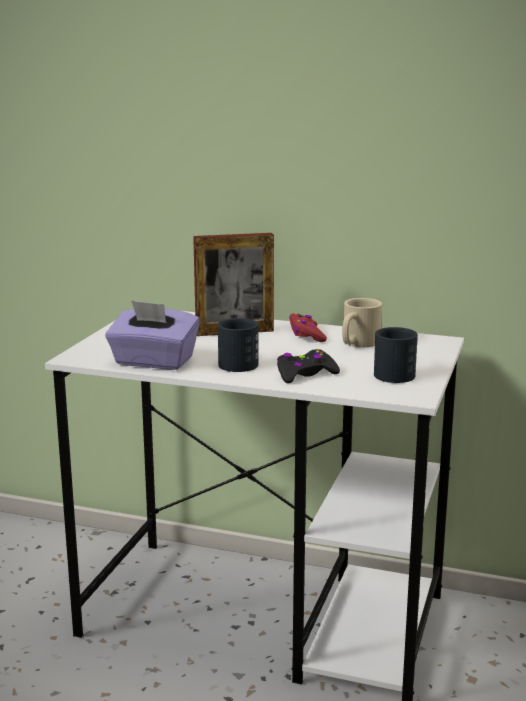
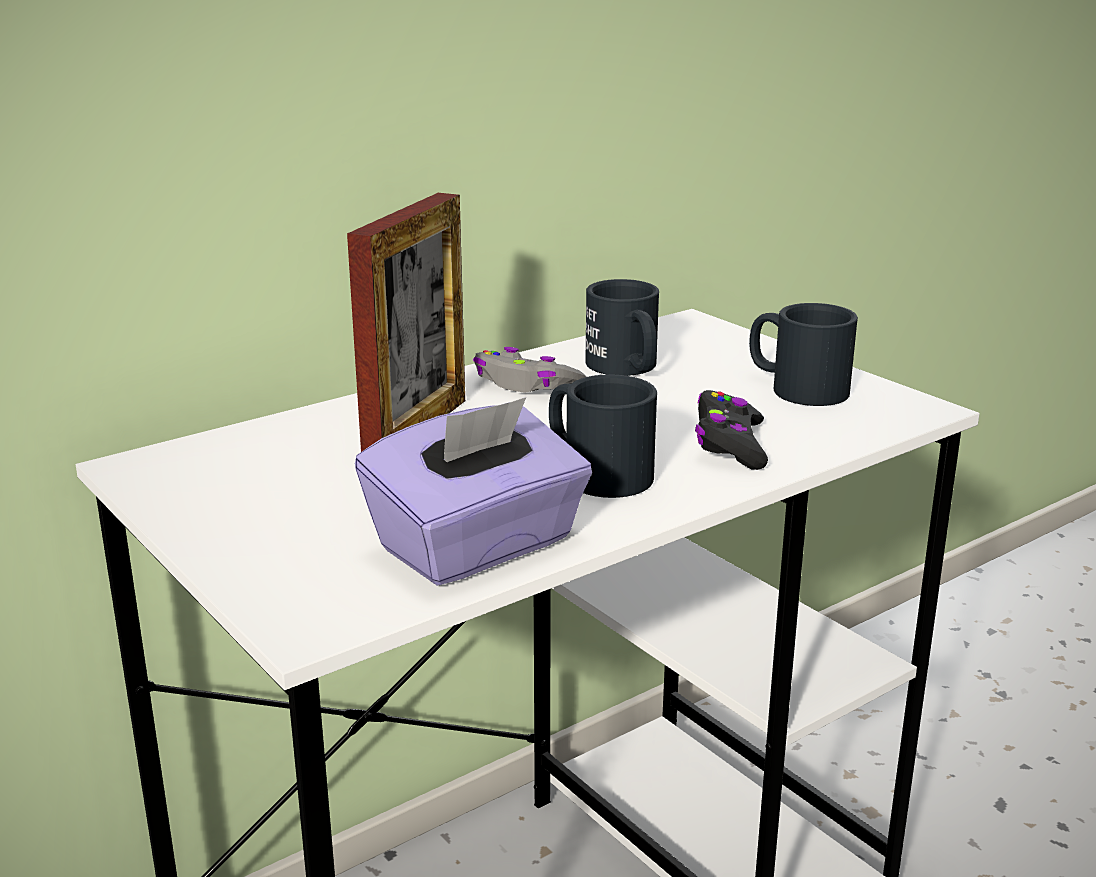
camera: 55 degrees left, 5 degrees up
red game controller [289,313,327,342] -> grey game controller [473,347,587,393]
beige mug [342,298,382,347] -> black mug [585,279,659,376]

